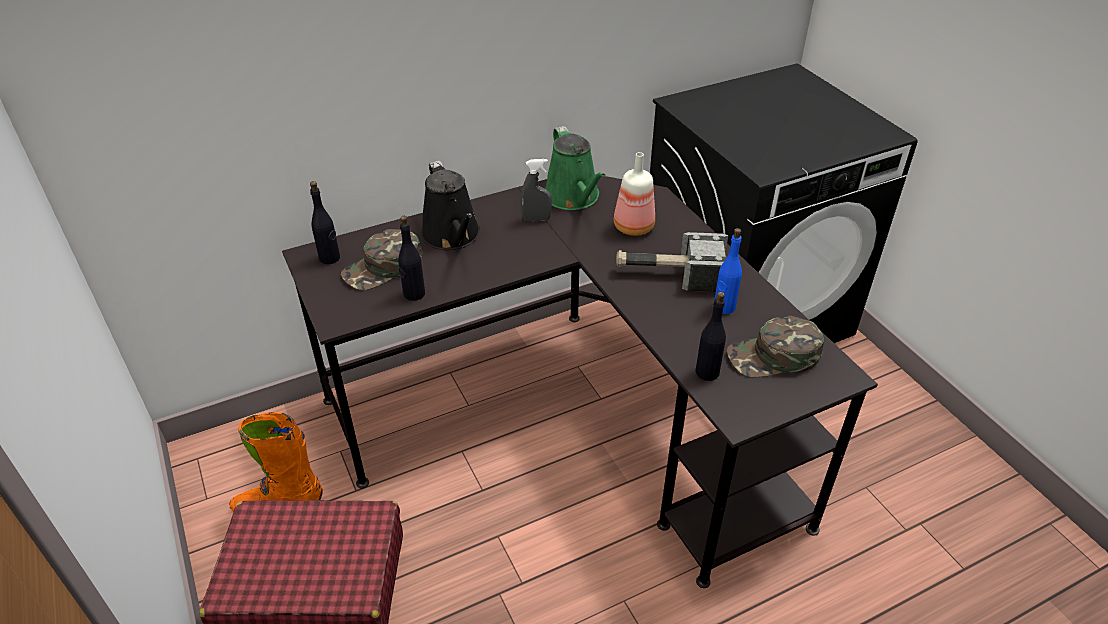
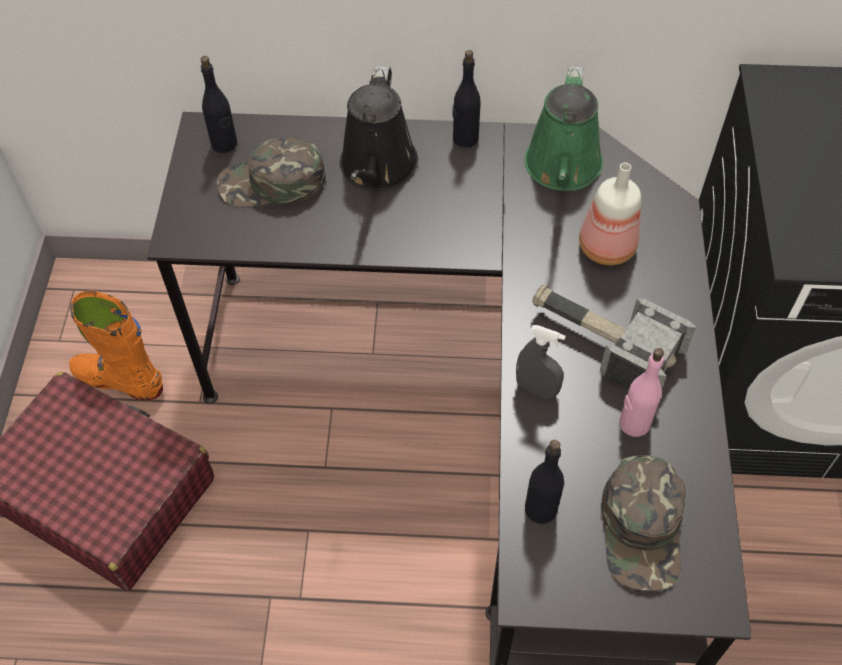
camera: 30 degrees right, 15 degrees up
black bottle [398,216,425,301] -> black bottle moved to [452,50,481,148]
grey spray bottle [521,159,552,221] -> grey spray bottle moved to [516,325,566,399]
blue bottle [713,228,742,314] -> pink bottle [619,348,664,437]
green cap [727,315,824,378] -> green cap turned 105 degrees counterclockwise [602,455,686,591]

